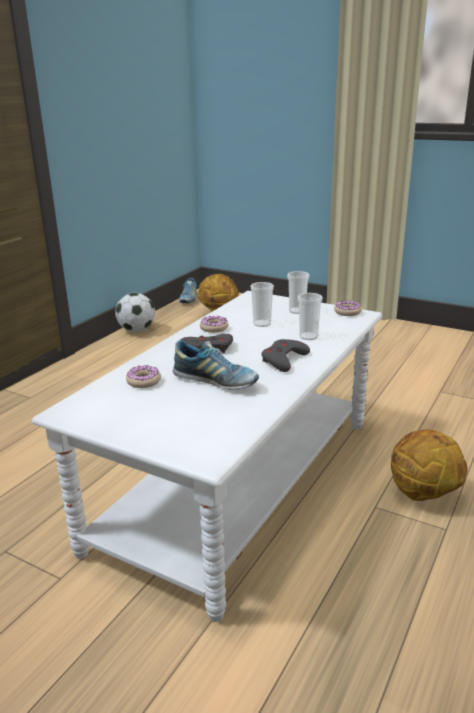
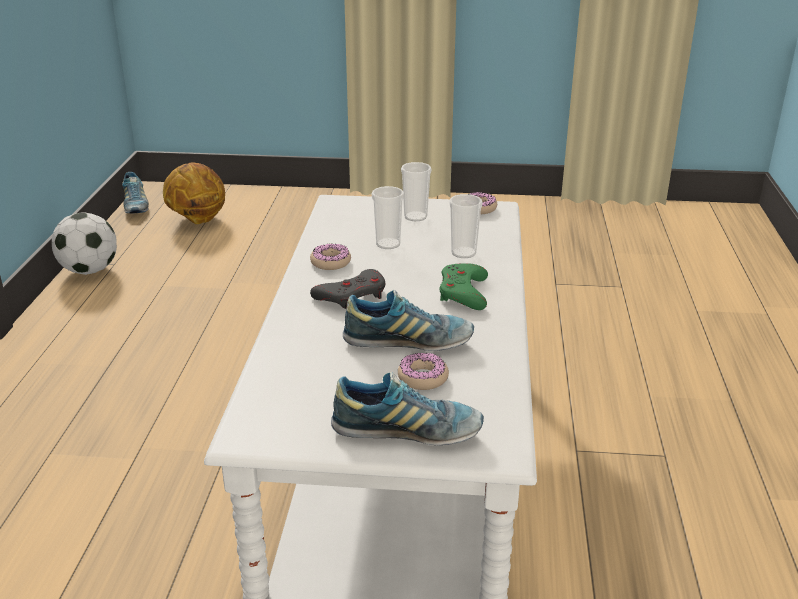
camera: 25 degrees left, 5 degrees up
donut [126,366,161,388] -> donut moved to [398,353,449,390]
grey game controller [261,339,310,372] -> green game controller [439,263,488,310]
basketball [391,429,467,501] -> none
none -> shoe [331,372,484,445]

